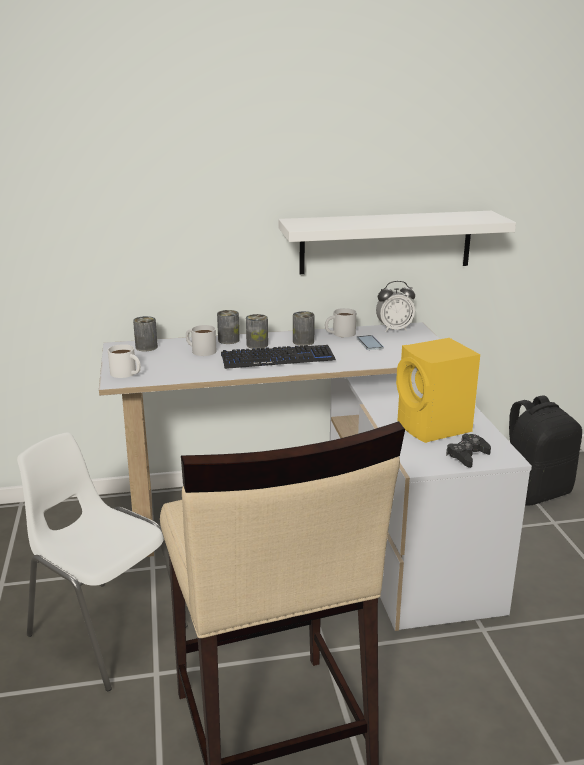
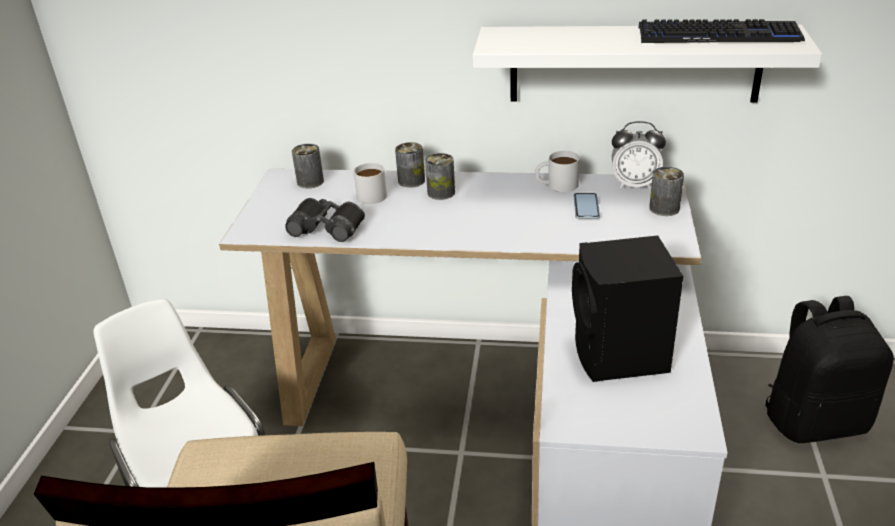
camera: 20 degrees right, 10 degrees up
white mug [108,344,141,378] -> none
keyboard [221,345,336,369] -> keyboard moved to [639,19,805,43]
can [293,311,315,346] -> can moved to [649,167,684,216]
yellow speaker [396,338,480,443] -> black speaker [572,236,683,382]
black game controller [446,434,491,468] -> none
none -> black binoculars [285,198,365,242]

